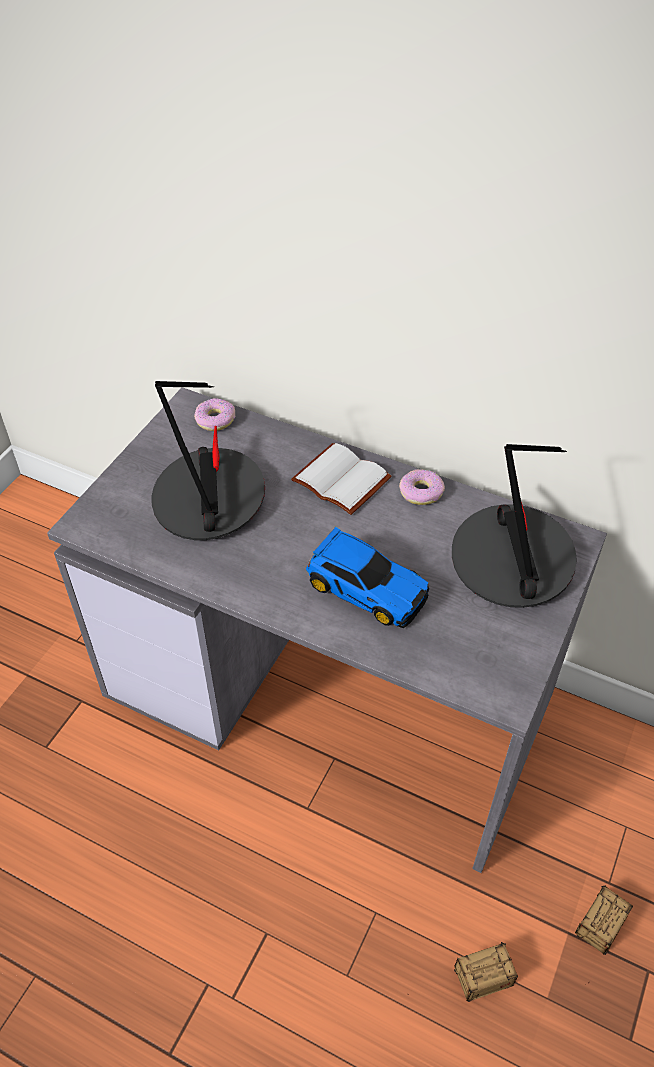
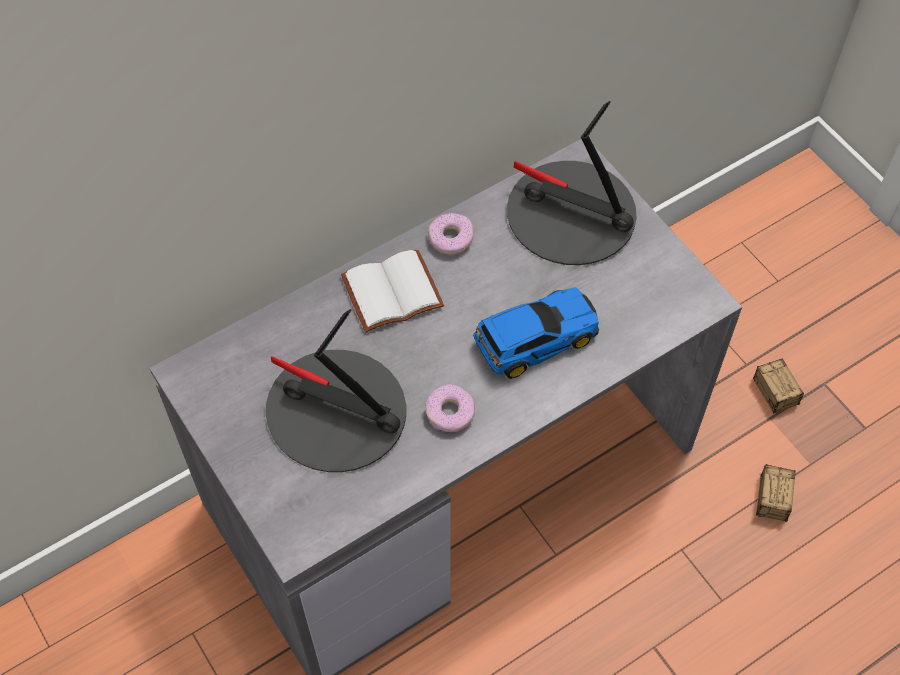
camera: 60 degrees left, 10 degrees up
donut [194,398,235,431] -> donut moved to [425,384,475,432]

